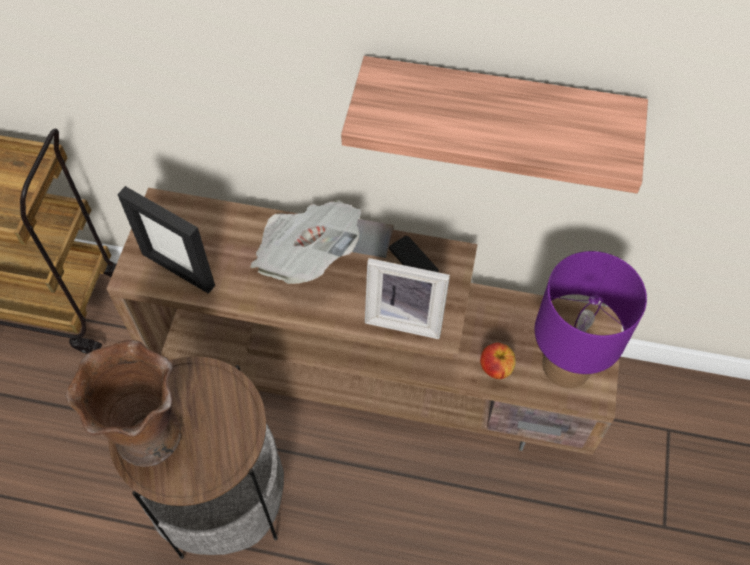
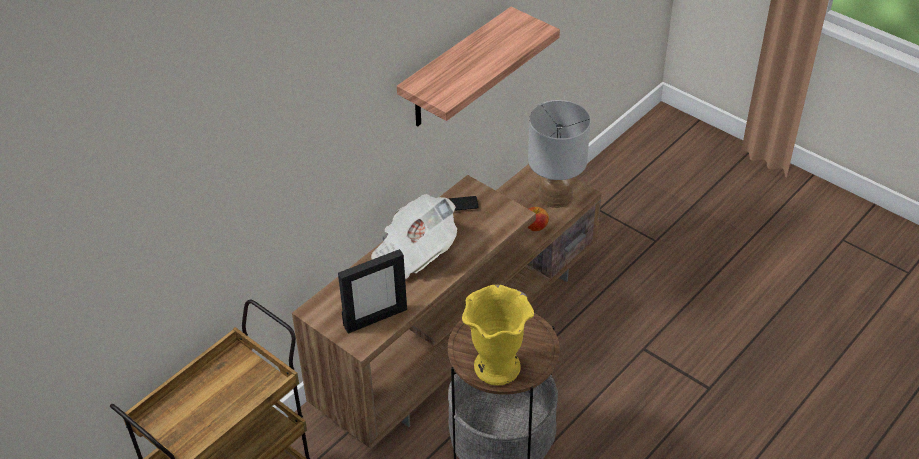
camera: 60 degrees left, 15 degrees down
brown vase [66,340,181,467] -> yellow vase [462,285,534,386]
picture frame [365,258,450,339] -> none
purple table lamp [535,251,647,388] -> grey table lamp [528,100,591,208]

